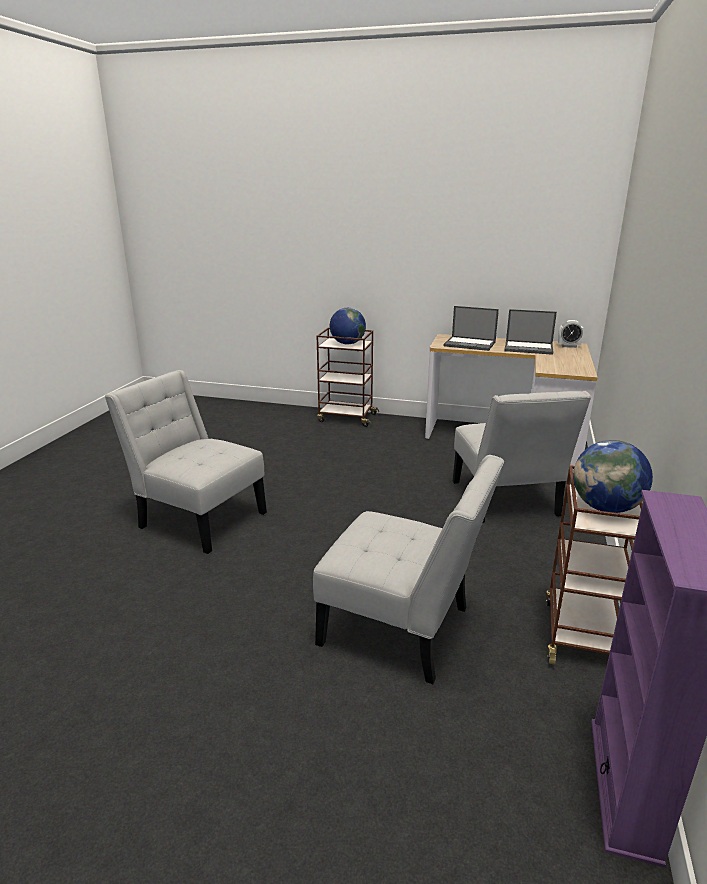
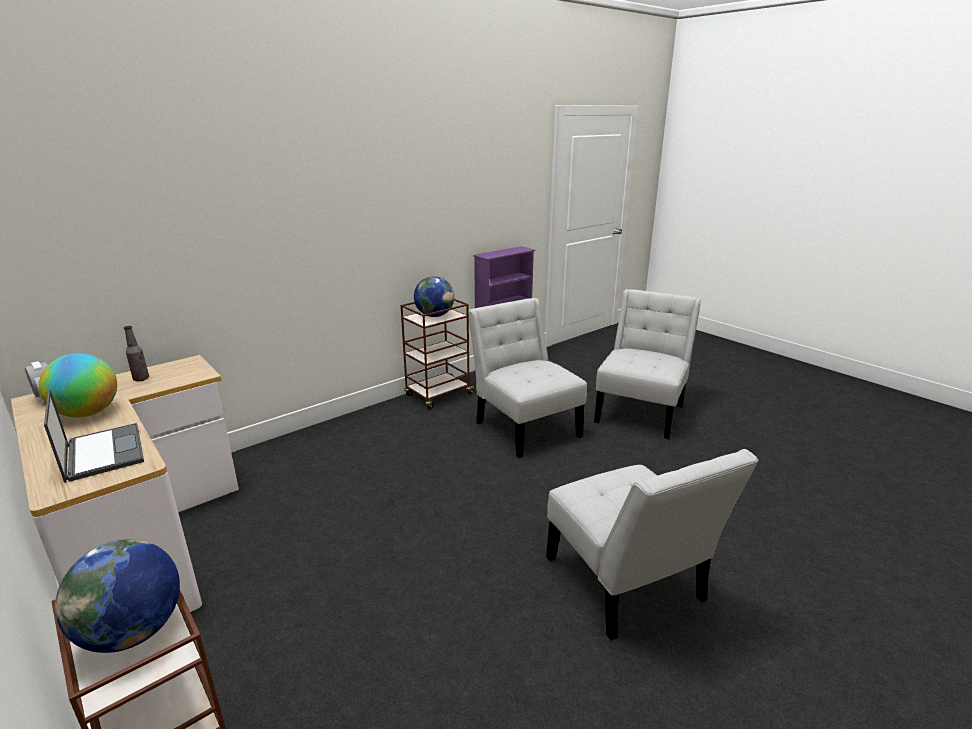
camera: 145 degrees left, 0 degrees up
white chair [453,391,591,523] -> white chair moved to [594,289,701,439]
laptop [504,309,557,355] -> globe [39,353,117,417]
none -> bottle [124,326,149,381]

